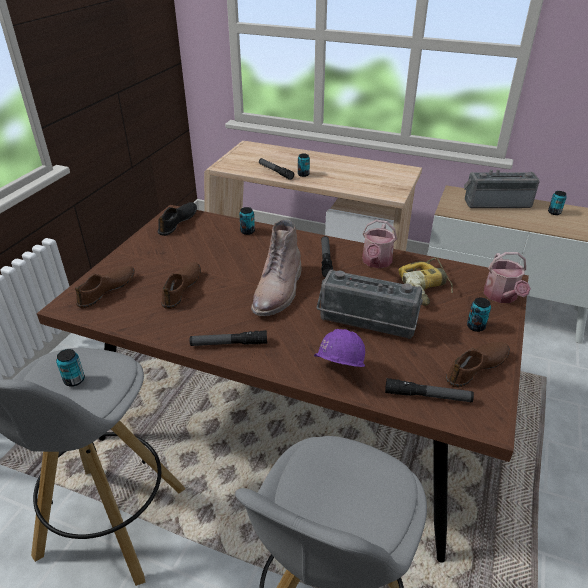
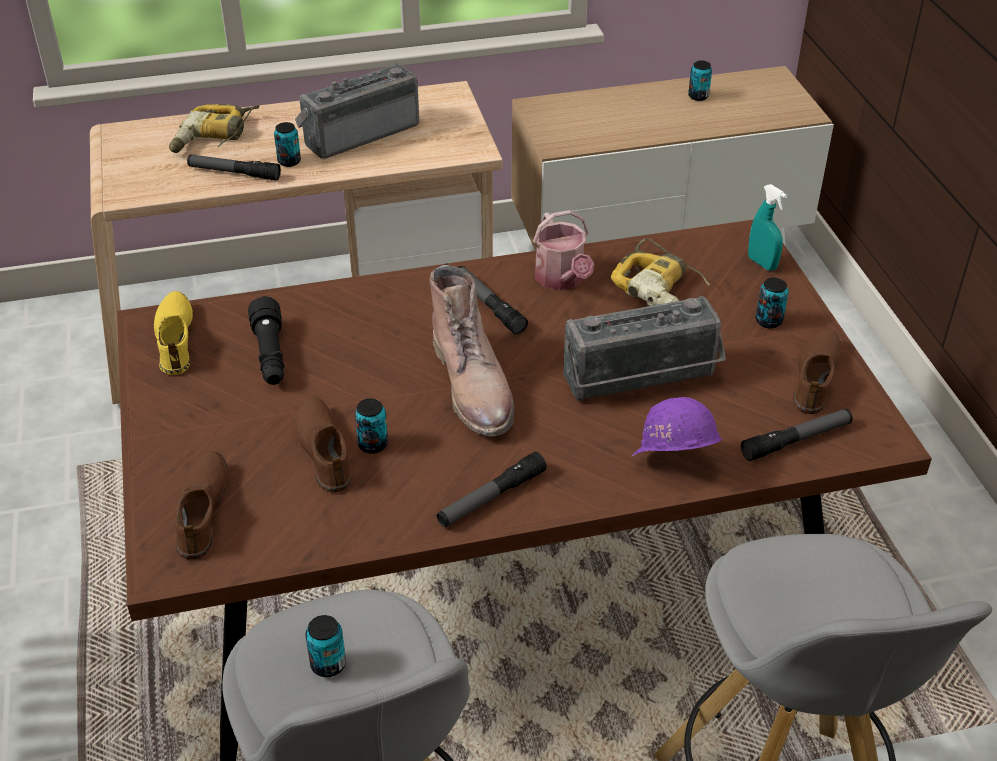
camera: 35 degrees left, 5 degrees up
black shoe [158,202,197,236] -> yellow shoe [154,291,193,375]
can [239,207,255,235] -> can moved to [355,398,388,454]
radio [464,170,539,208] -> radio moved to [295,63,419,159]
watering can [484,252,531,303] -> turquoise spray bottle [748,184,787,271]
none -> power drill [169,104,259,153]
none -> black flashlight [248,296,285,385]

